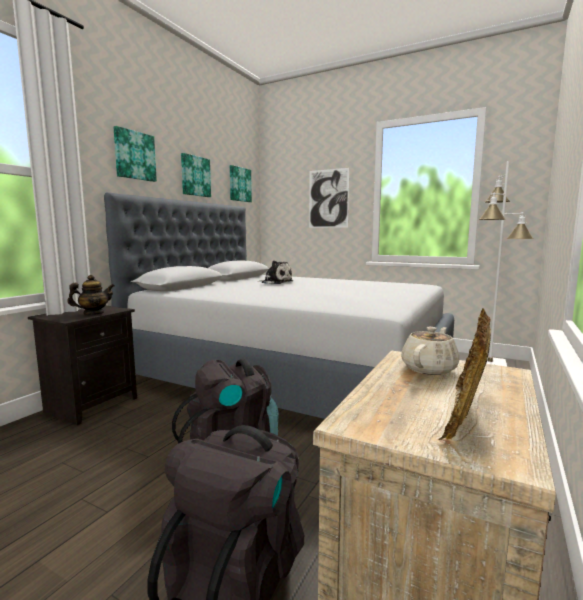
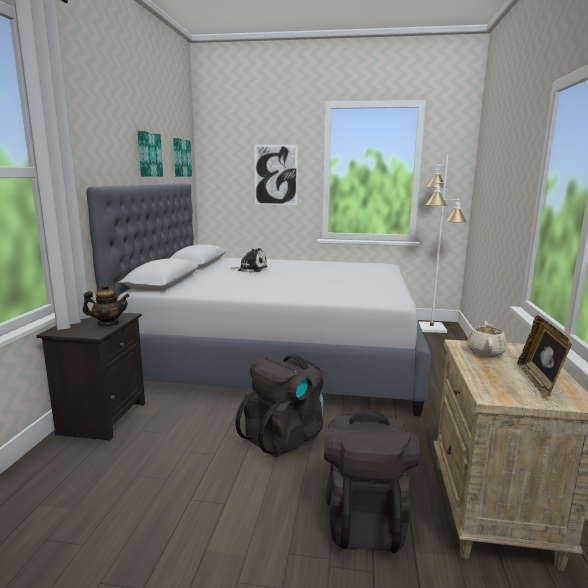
camera: 20 degrees left, 5 degrees up
teapot [67,275,115,315] -> teapot turned 45 degrees clockwise [82,283,130,326]
picture [113,126,157,182] -> none

